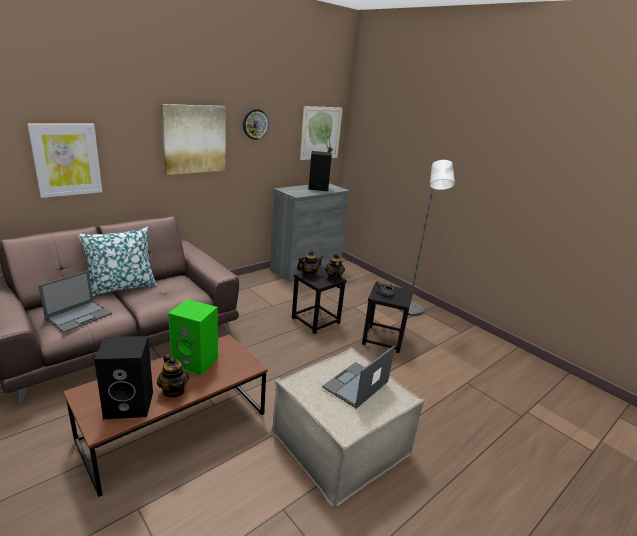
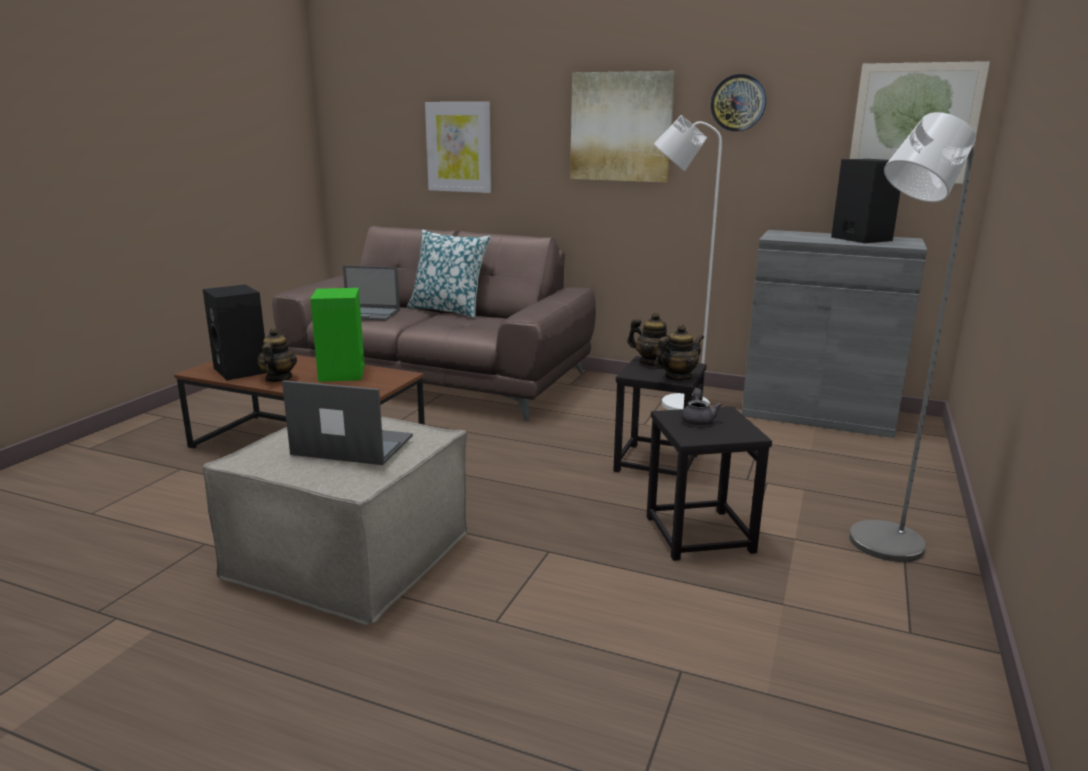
camera: 65 degrees right, 5 degrees down
teapot [157,354,189,398] -> teapot turned 150 degrees clockwise [257,328,297,382]
none -> white floor lamp [654,115,722,410]

